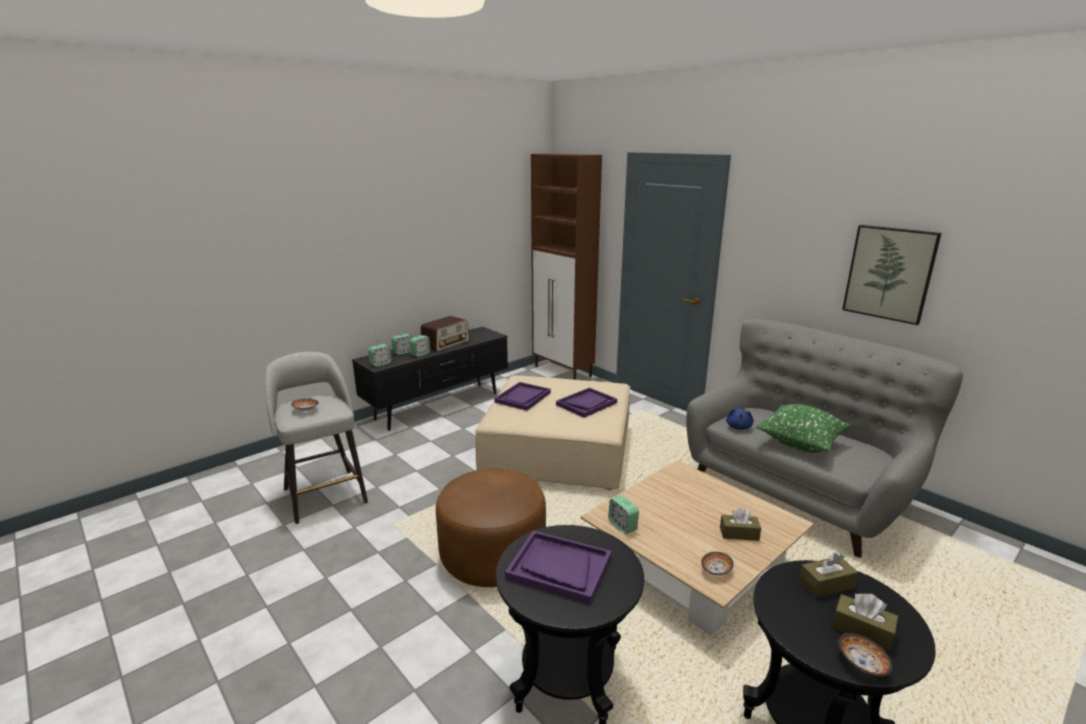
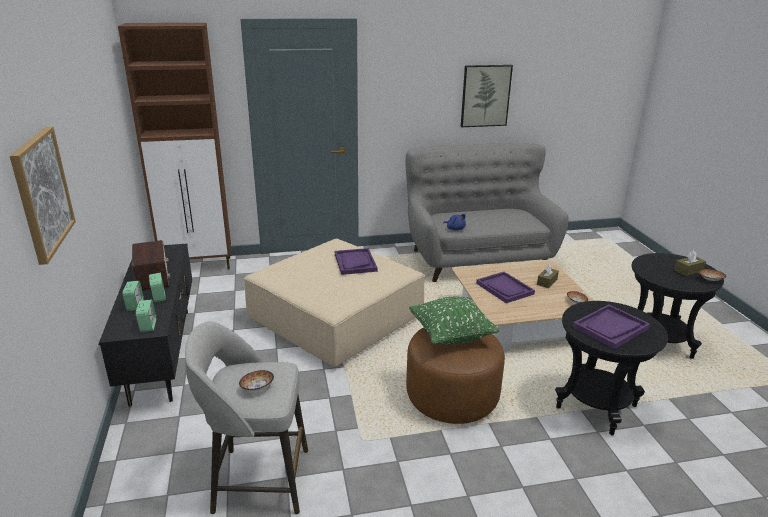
camera: 60 degrees left, 5 degrees up
purple tray [494,382,551,411] -> purple tray moved to [476,272,535,303]
alarm clock [608,496,639,534] -> none
green pillow [756,404,851,453] -> green pillow moved to [409,297,499,344]
brown tissue box [798,553,858,598] -> none
none -> picture [10,126,76,265]

